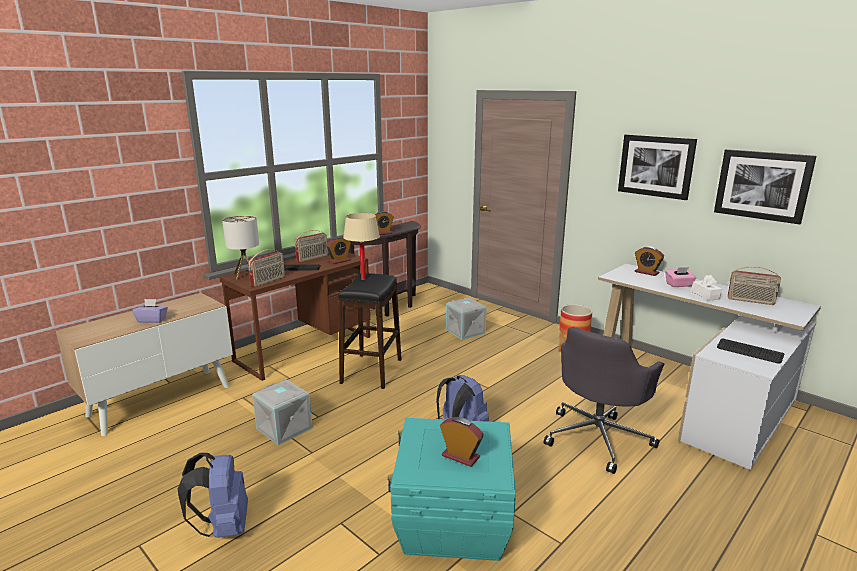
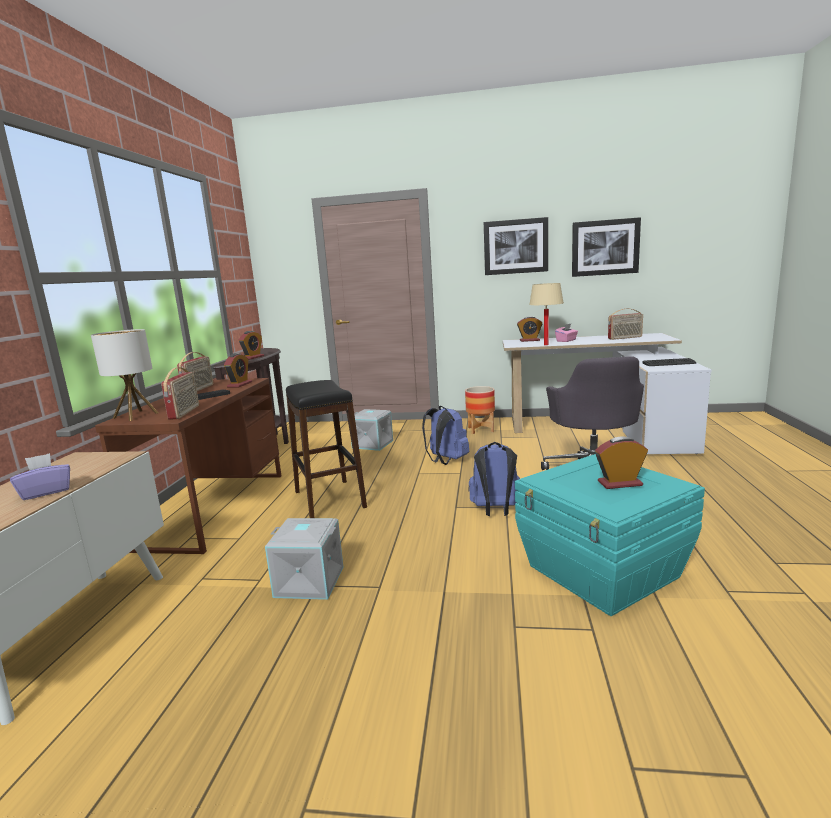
camera: 35 degrees left, 5 degrees down
blue backpack [178,453,248,538] -> blue backpack moved to [422,406,469,465]
beige table lamp [343,213,380,280] -> beige table lamp moved to [529,283,564,345]
white tissue box [692,275,722,301] -> none

